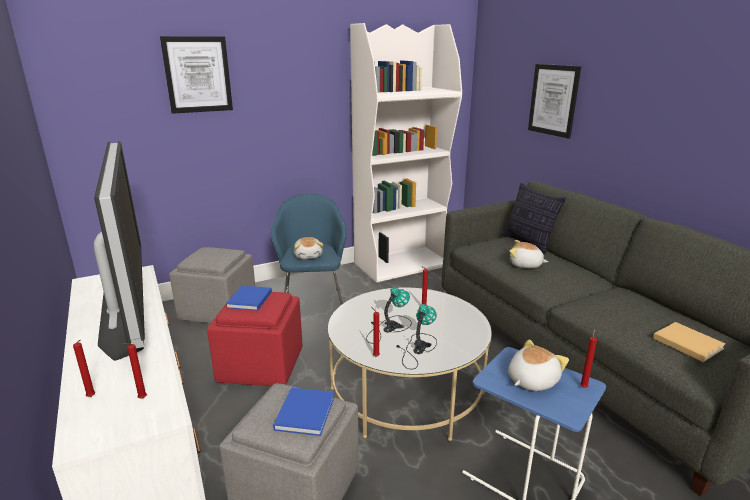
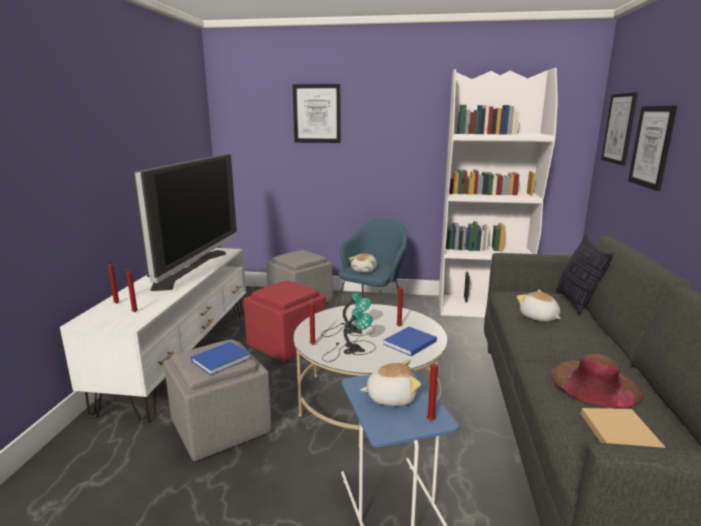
camera: 35 degrees right, 5 degrees down
blue book [226,286,272,311] -> blue book moved to [383,327,437,356]
none -> brown hat [551,354,644,409]
none -> picture [601,92,638,166]

